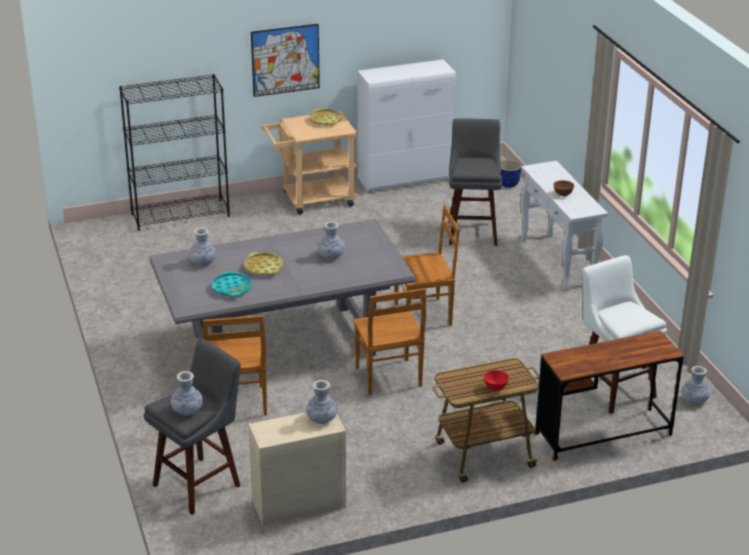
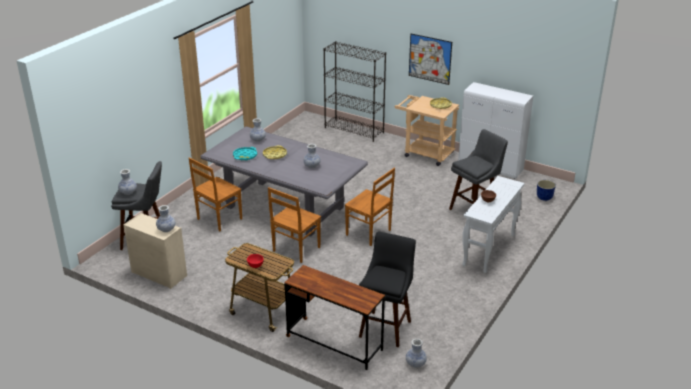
camera: 50 degrees right, 0 degrees up
white stool [583,255,667,414] -> black stool [359,232,416,347]

